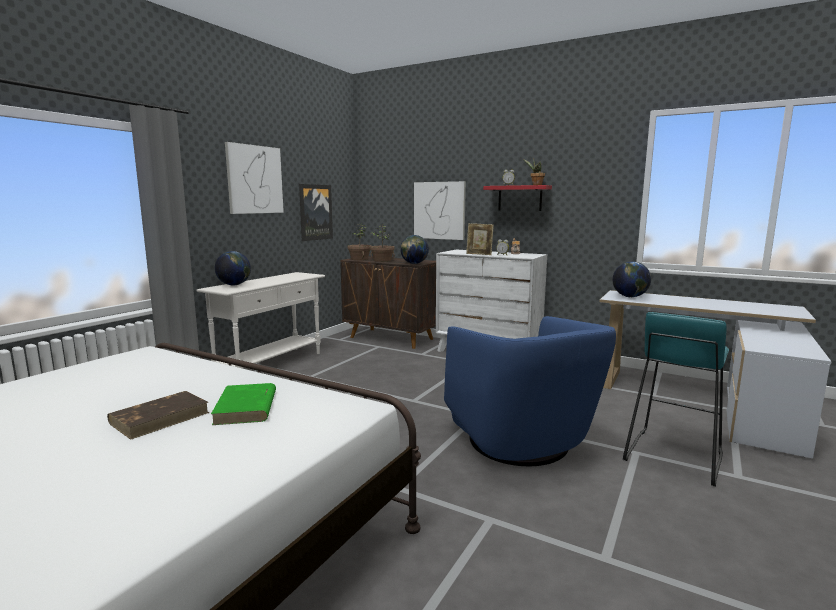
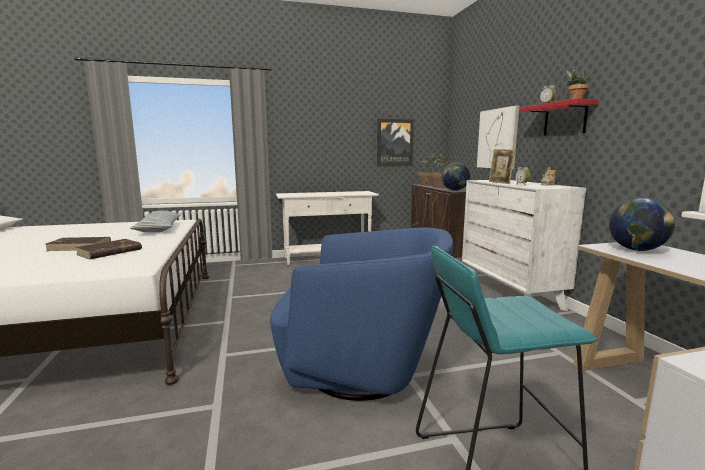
camera: 45 degrees right, 0 degrees up
green book [211,383,276,425] -> brown book [75,239,142,259]
globe [215,251,251,285] -> none
picture [225,142,284,214] -> none
blue armchair [444,316,616,466] -> blue armchair turned 105 degrees counterclockwise [270,228,453,401]
none -> pillow [130,210,181,233]

